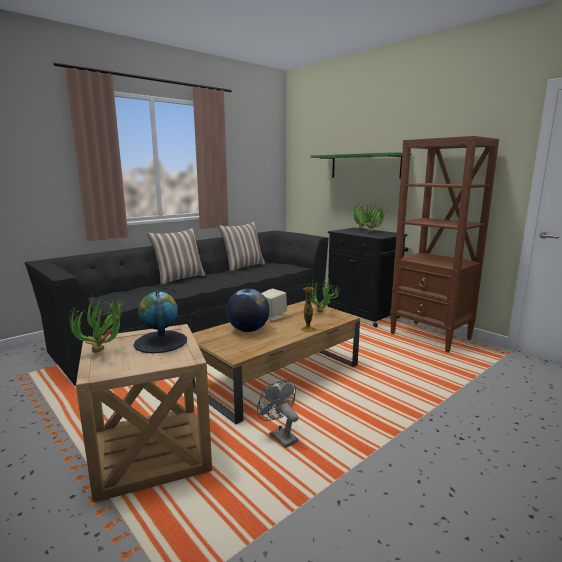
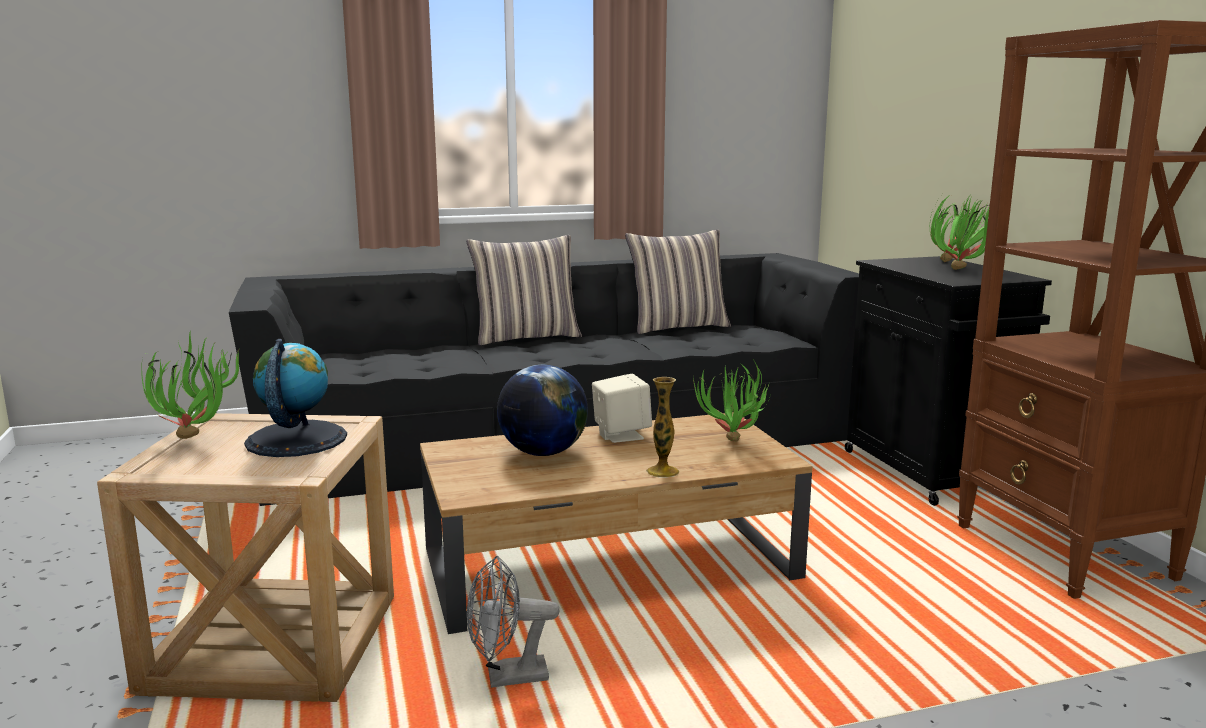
camera: 25 degrees right, 0 degrees up
grey fan [257,380,298,448] -> grey fan turned 90 degrees counterclockwise [467,556,559,688]
green shelf [310,152,412,179] -> none

